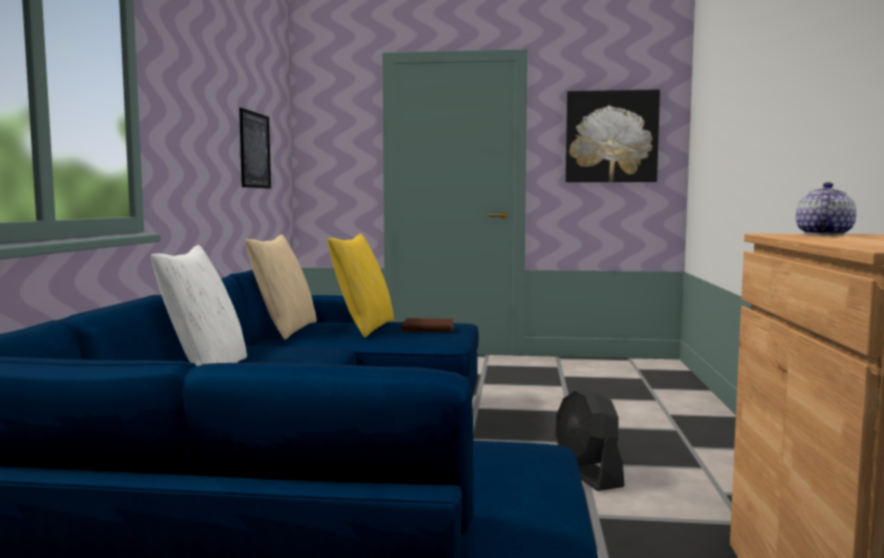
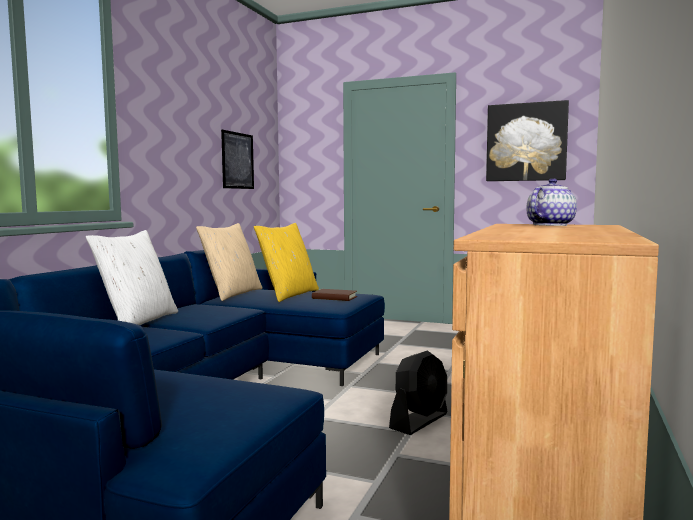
camera: 15 degrees right, 0 degrees up
black fan [555,387,625,491] -> black fan turned 135 degrees counterclockwise [389,350,447,435]

